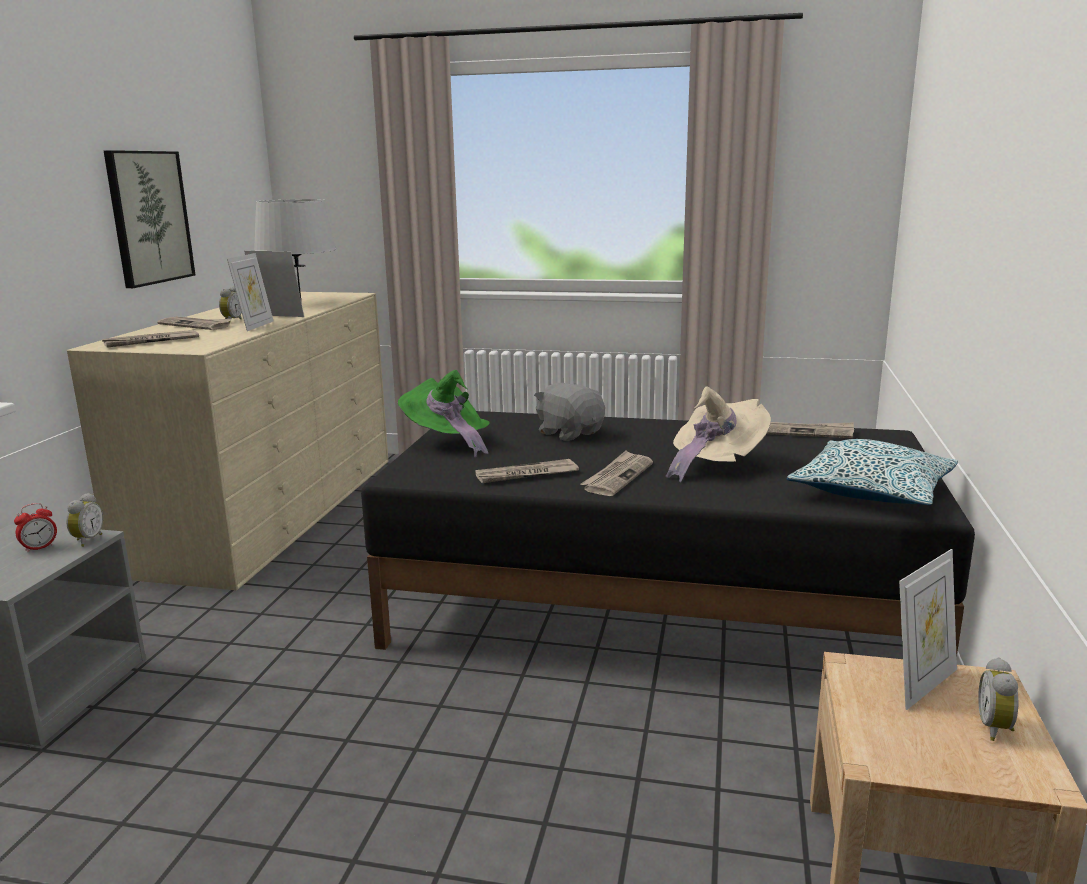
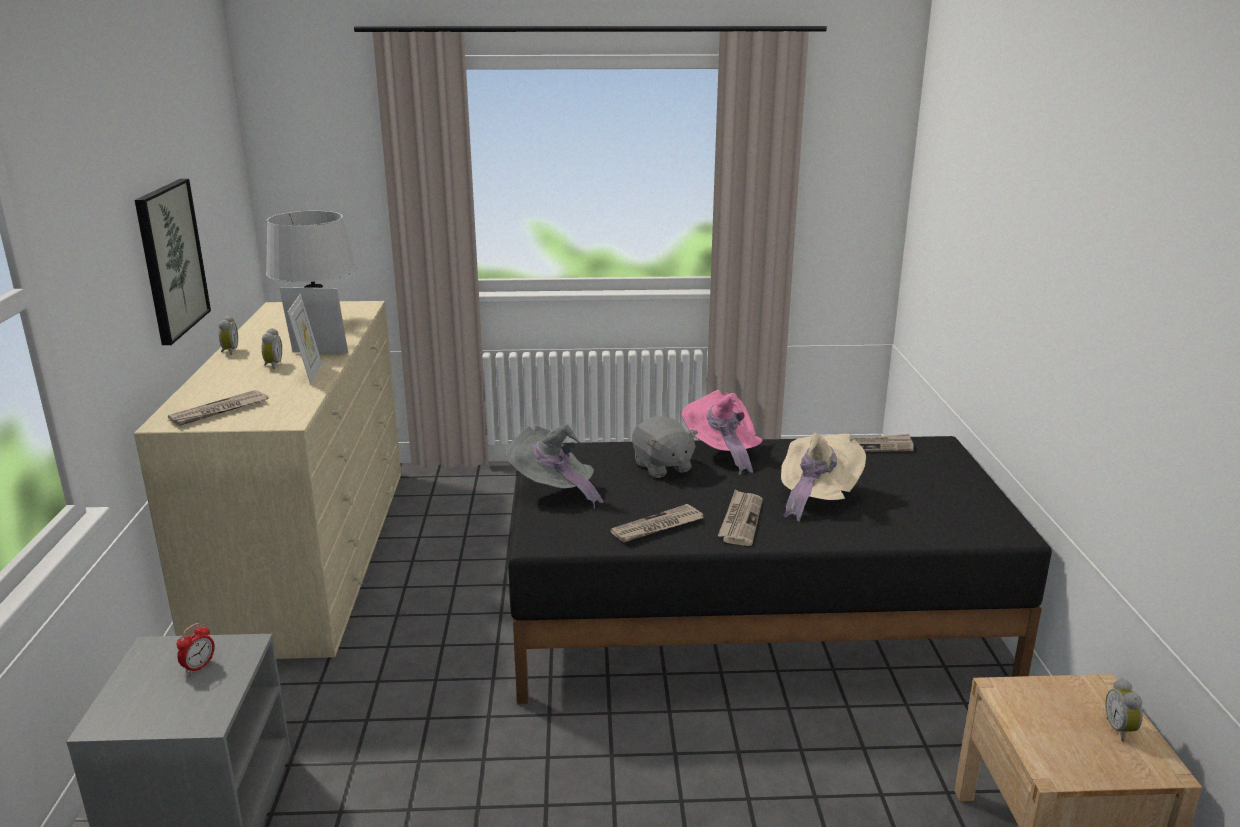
camera: 15 degrees left, 5 degrees up
alarm clock [66,493,103,547] -> alarm clock moved to [219,316,238,355]
newspaper [157,316,232,330] -> none
green hat [398,370,489,457] -> grey hat [505,424,604,508]
grey plush toy [534,383,605,441] -> grey plush toy turned 150 degrees counterclockwise [632,416,698,478]
pillow [787,439,958,505] -> none
picture frame [899,549,957,710] -> none
none -> pink hat [682,390,762,475]

